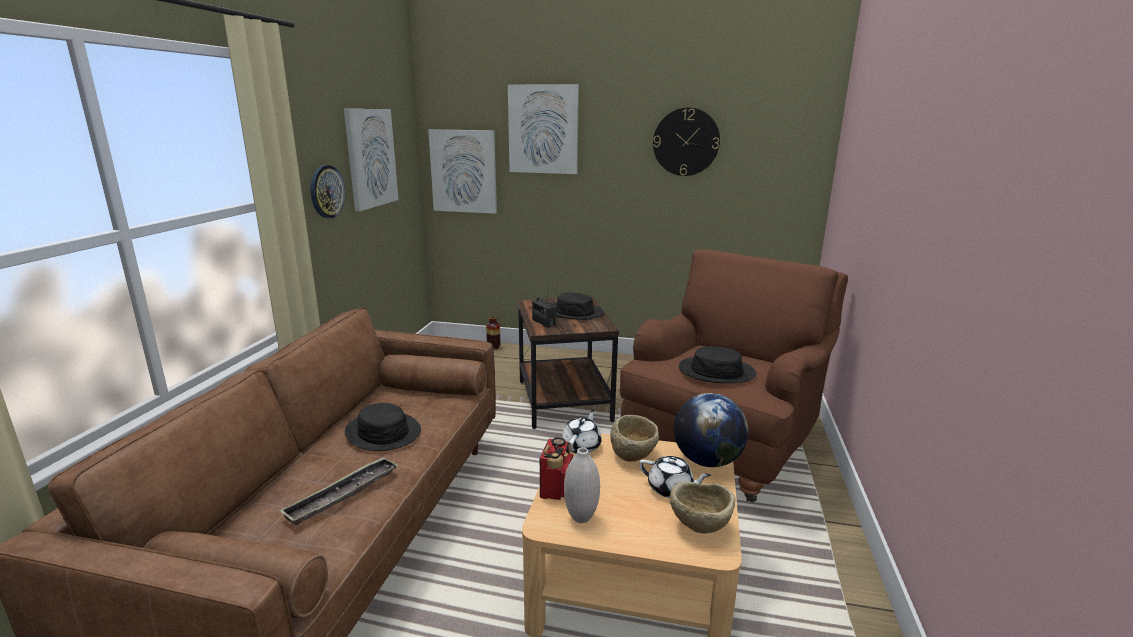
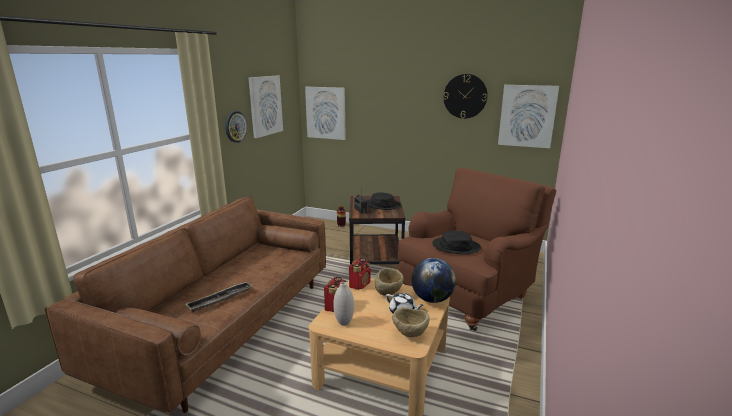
camera: 10 degrees right, 0 degrees up
black hat [345,403,421,451] -> none
picture [508,85,579,174] -> picture moved to [498,85,559,148]
white teapot [561,410,602,453] -> radio [349,258,371,290]

